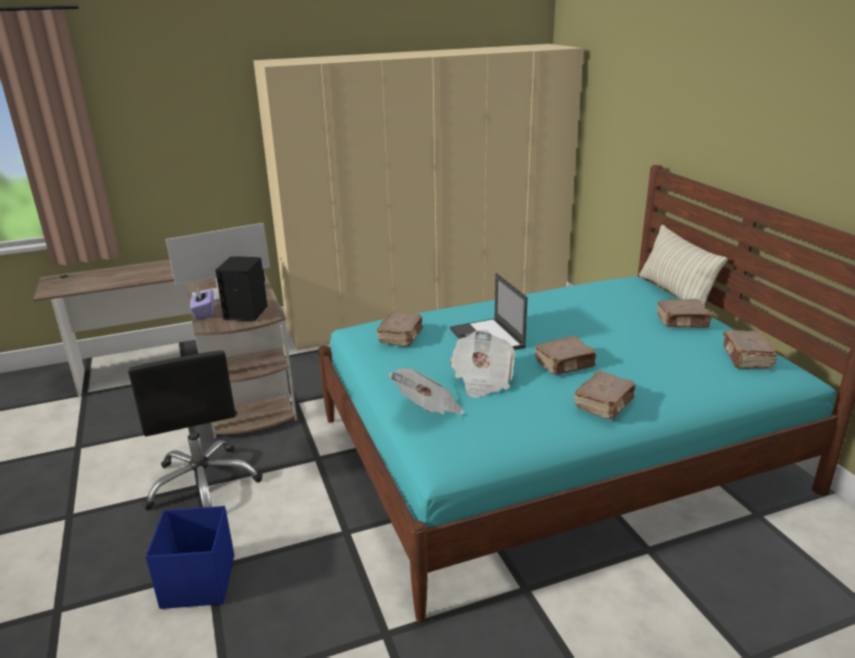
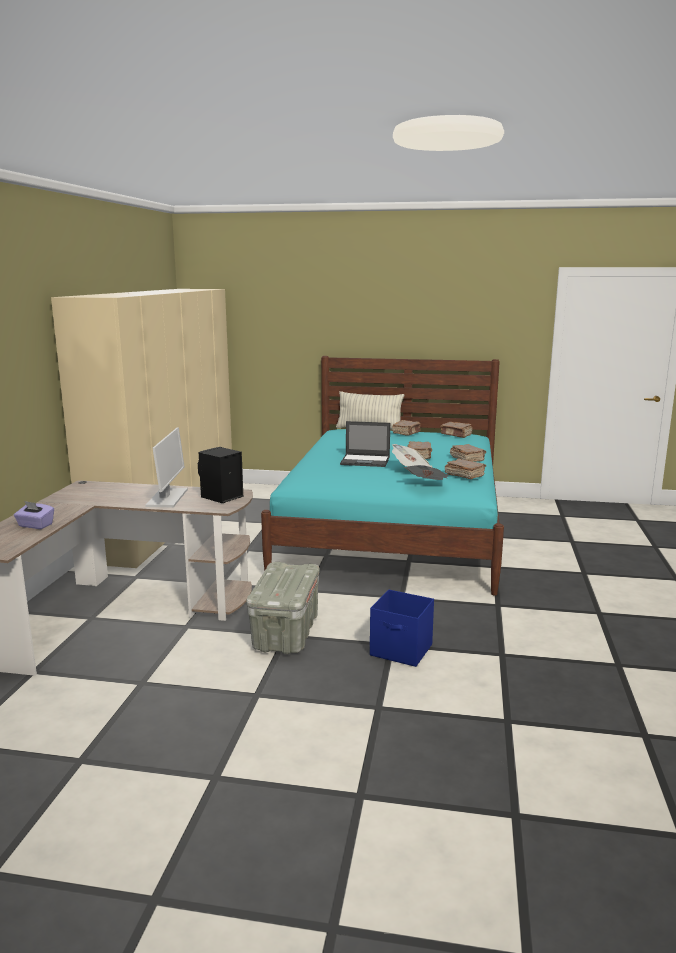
camera: 60 degrees left, 10 degrees down
black office chair [128,350,263,510] -> grey storage box [246,562,320,654]
purple tissue box [190,287,214,319] -> purple tissue box moved to [14,501,54,529]
brown book [377,311,423,347] -> brown book moved to [445,459,486,479]

